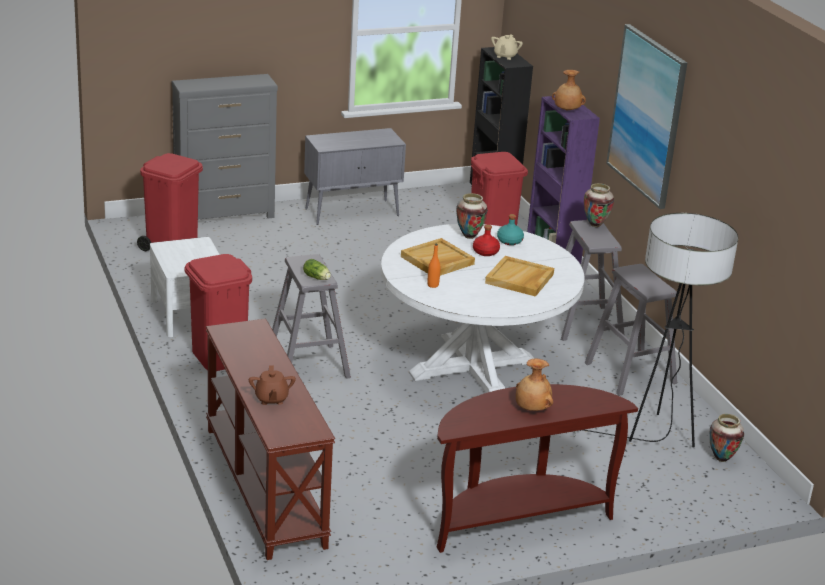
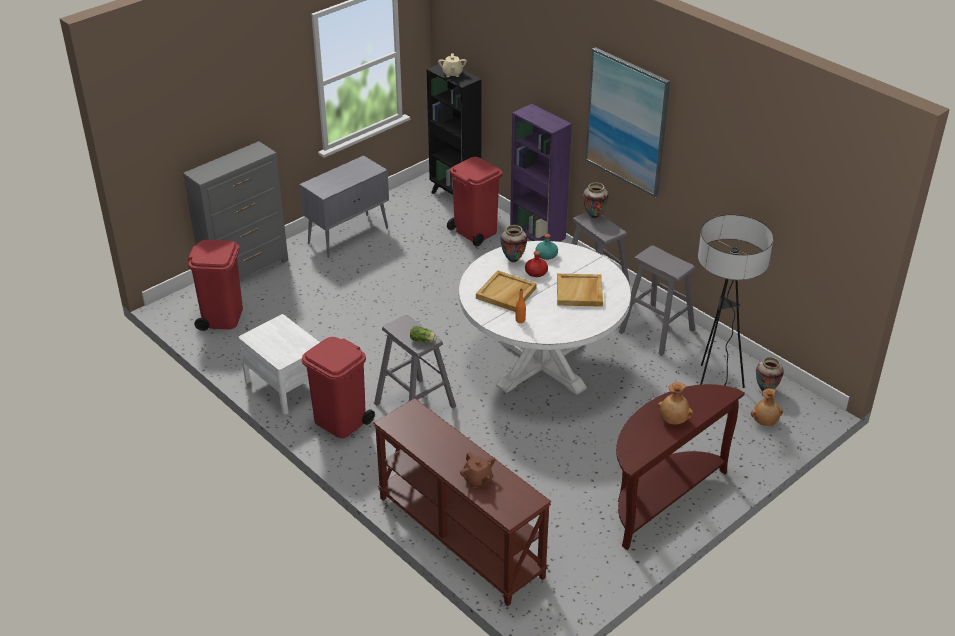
camera: 20 degrees left, 10 degrees up
brown vase [552,70,586,111] -> brown vase moved to [751,388,783,426]

